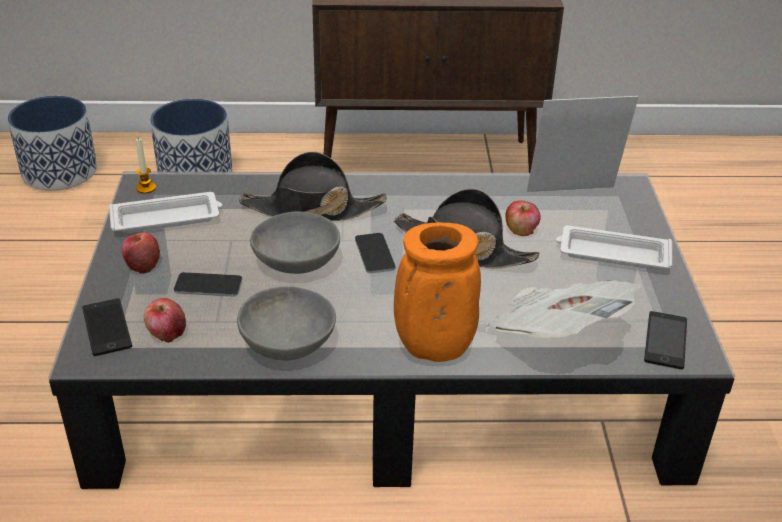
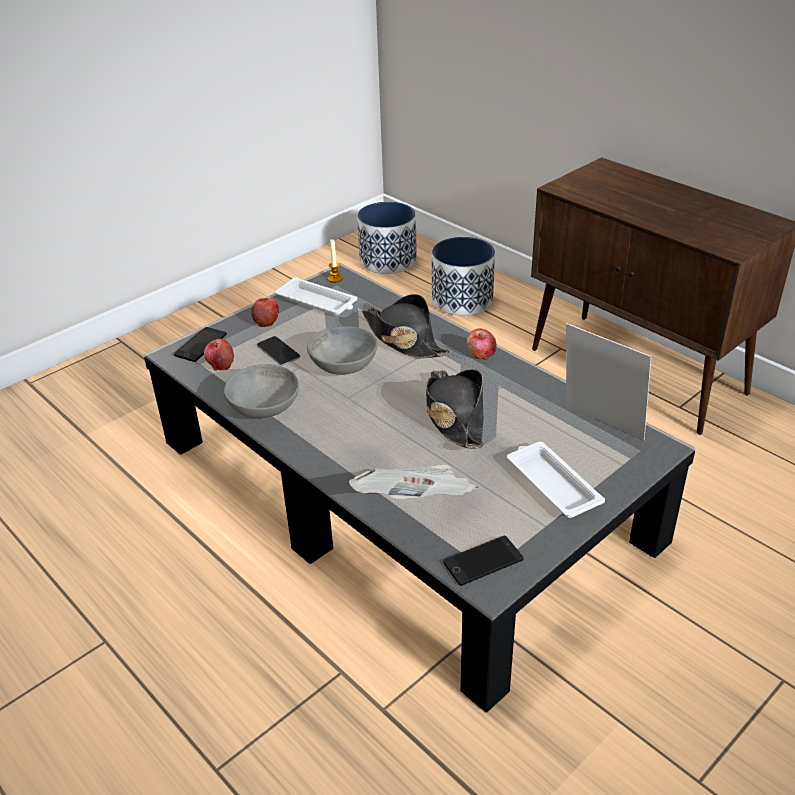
camera: 50 degrees right, 0 degrees up
phone [355,233,396,273] -> none
orange vase [394,222,481,362] -> none
apple [505,200,541,236] -> apple moved to [467,328,497,360]

